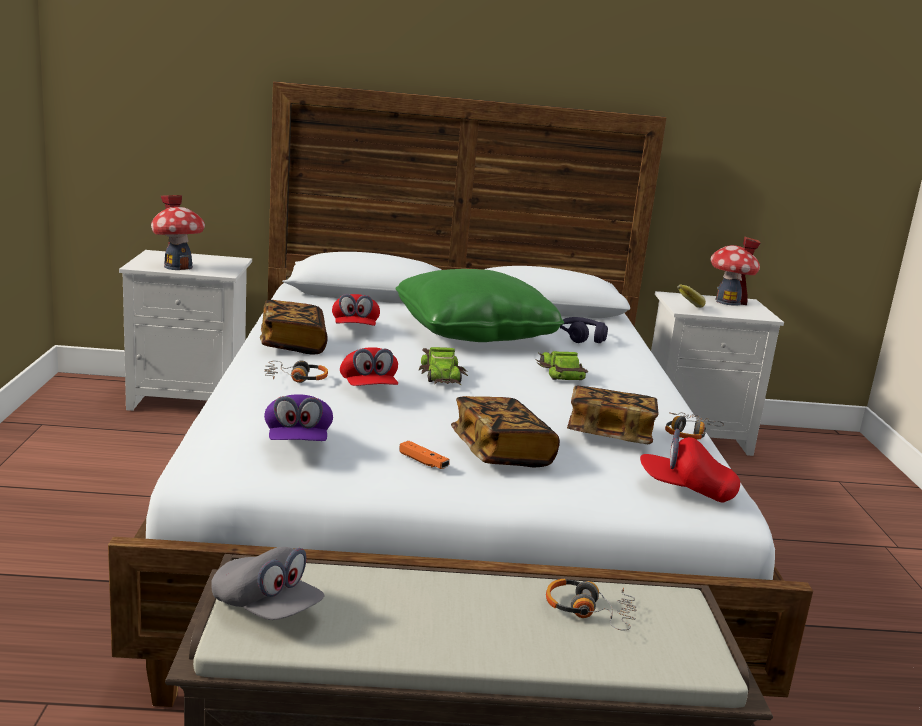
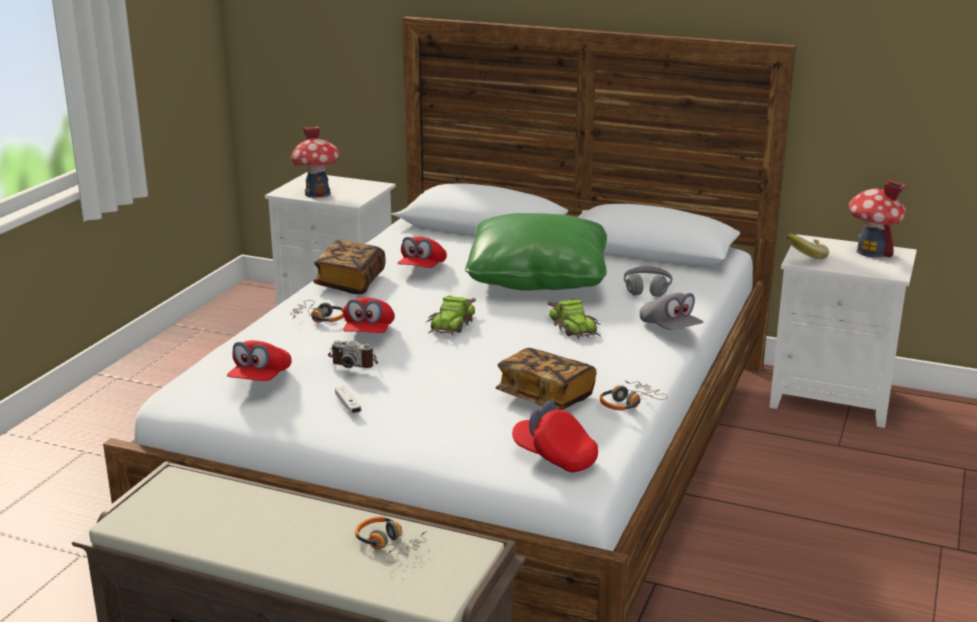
camera: 25 degrees right, 5 degrees up
grey cap [211,547,324,620] -> grey cap moved to [640,293,703,330]
purple cap [264,394,333,441] -> red cap [227,340,291,381]
orange game controller [399,441,450,469] -> white game controller [335,386,362,414]
book [451,396,560,467] -> none
toy car [535,351,588,380] -> toy car turned 150 degrees clockwise [548,299,602,340]
purple headphones [560,317,608,343] -> grey headphones [624,266,672,297]
none -> camera [328,340,378,368]

